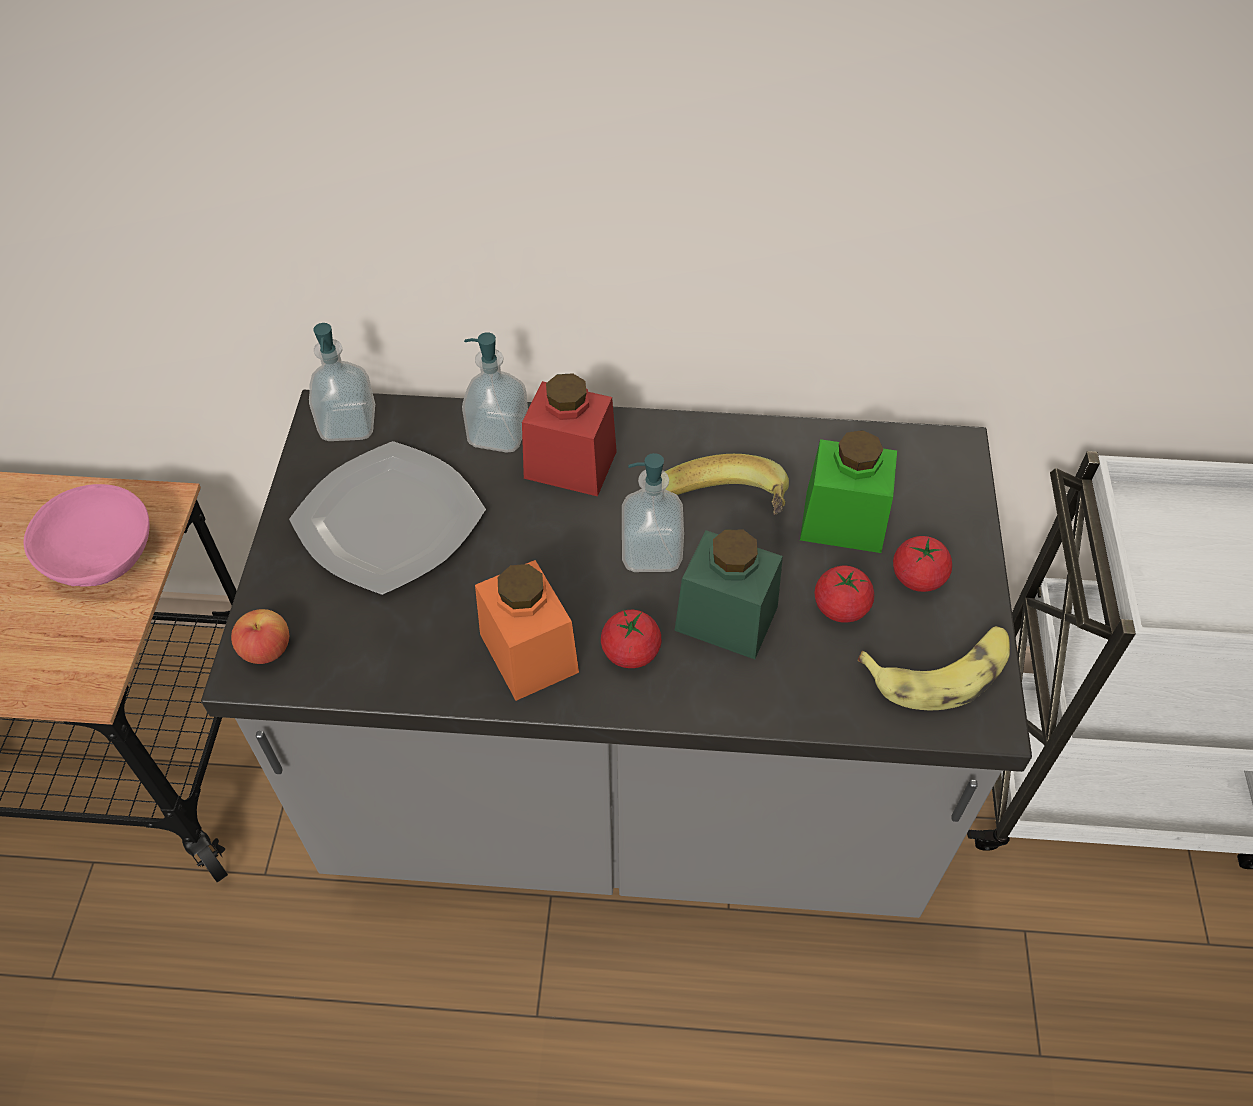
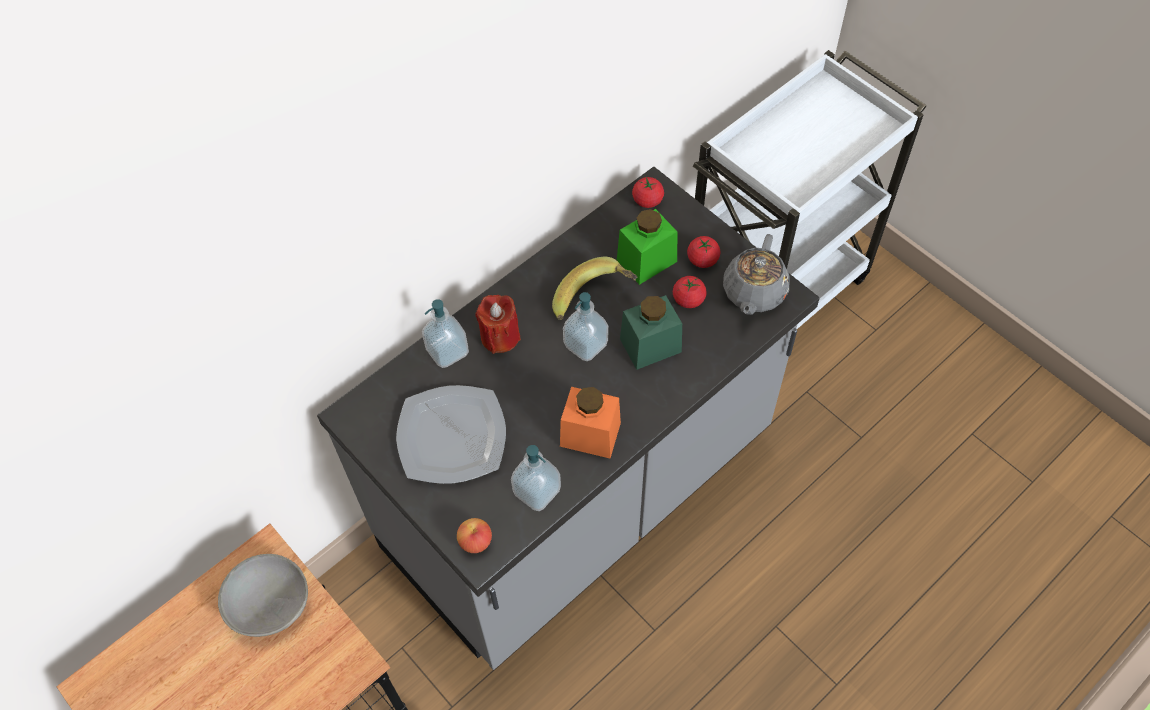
camera: 45 degrees left, 5 degrees up
pink bowl [24,484,150,587] -> grey bowl [218,554,308,637]
soap dispenser [309,323,375,441] -> soap dispenser moved to [511,445,561,511]
red jar [522,373,617,496] -> red candle [476,295,521,354]
tomato [601,610,662,668] -> tomato moved to [632,176,664,208]
banana [858,626,1010,710] -> grey teapot [723,234,790,315]

